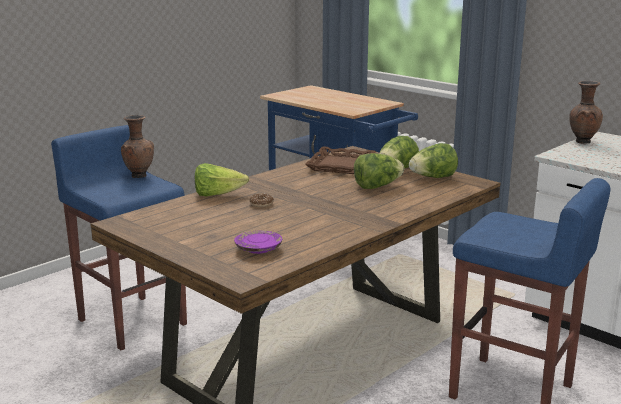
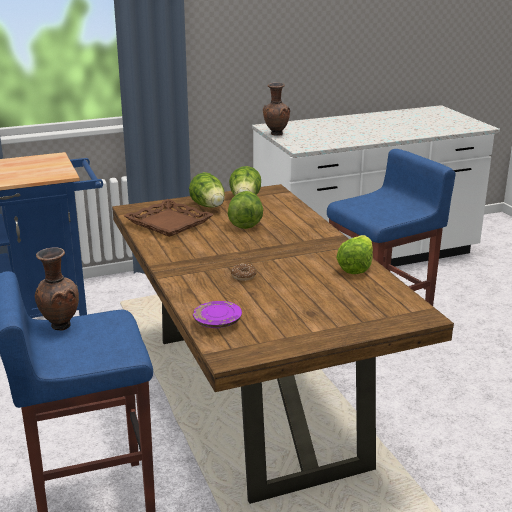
camera: 65 degrees left, 5 degrees up
lettuce [195,163,249,197] -> lettuce moved to [336,235,373,274]
purple plate [234,231,282,254] -> purple plate moved to [193,301,242,328]

